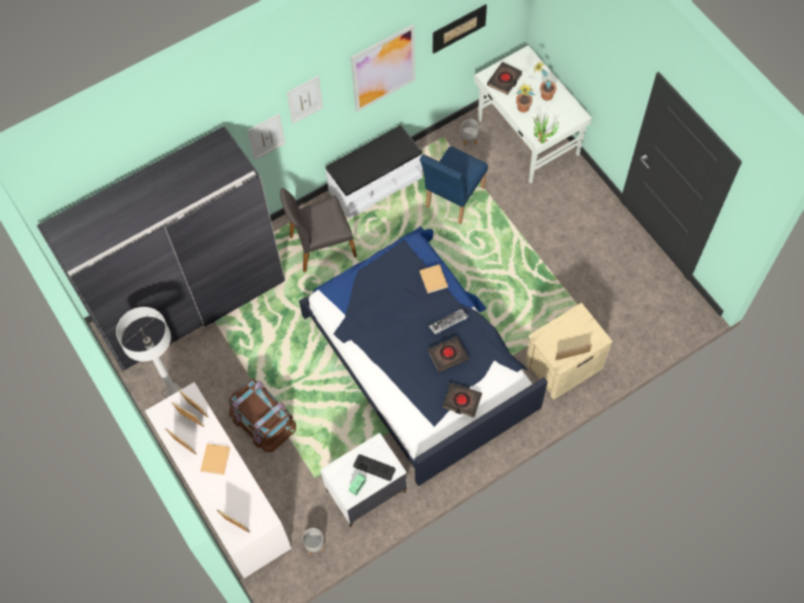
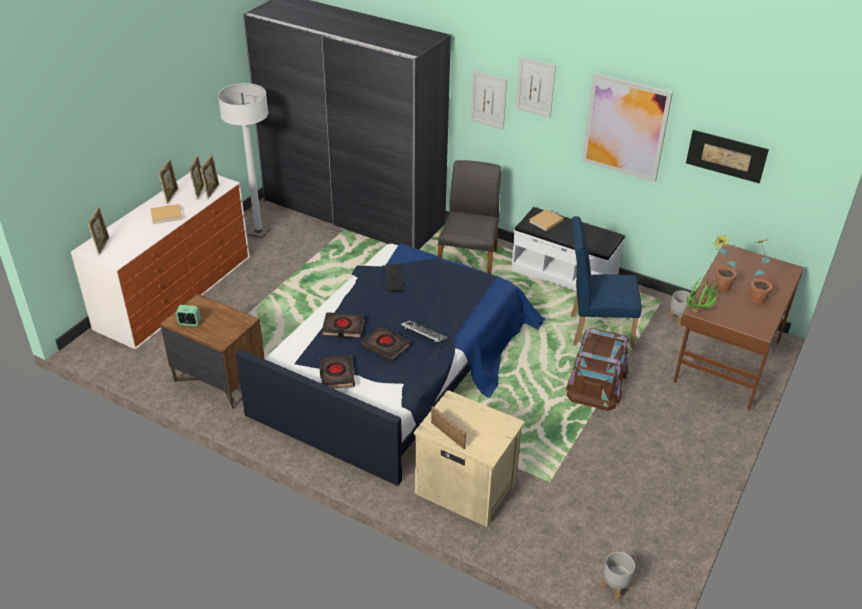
camera: 60 degrees right, 25 degrees down
brown storage box [229,379,296,452] -> brown storage box moved to [566,328,628,411]
grey chair [280,188,357,272] -> grey chair turned 60 degrees clockwise [438,160,501,274]
grey planter [302,528,325,555] -> grey planter moved to [601,552,635,599]
white nightstand [320,433,407,528] -> brown nightstand [160,294,265,409]
keyboard [353,455,395,481] -> keyboard moved to [385,264,403,292]
beige book [420,264,448,293] -> beige book moved to [529,209,564,231]
white desk [474,45,592,184] -> brown desk [673,244,804,410]
black book [487,62,522,95] -> black book moved to [322,312,365,338]

